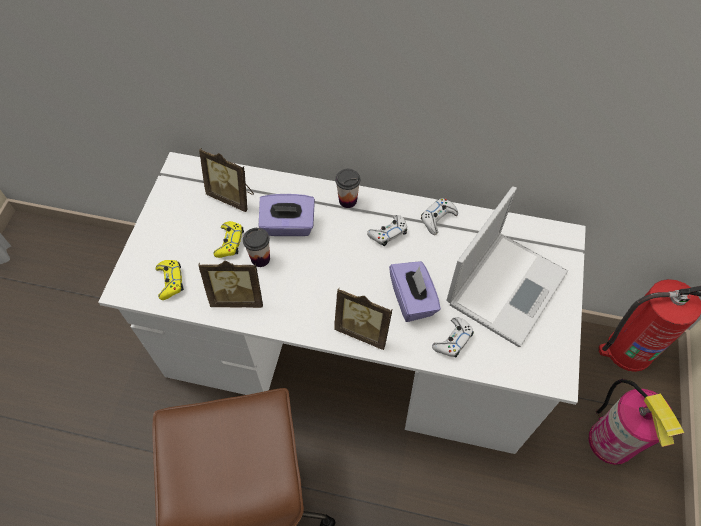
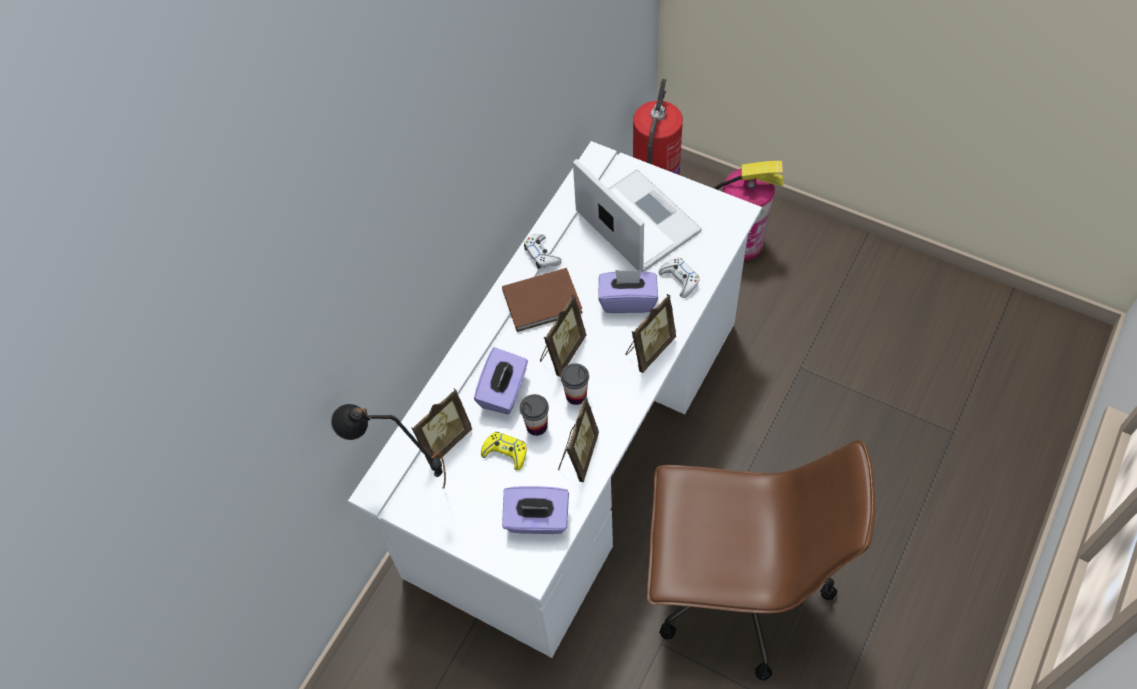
camera: 70 degrees left, 0 degrees up
yellow game controller [156,260,184,300] -> purple tissue box [502,486,569,534]
cup [335,169,360,208] -> cup moved to [561,363,589,405]
white game controller [367,215,407,246] -> brown book [502,268,583,332]
none -> black table lamp [331,404,446,488]
none -> picture frame [540,295,586,377]

